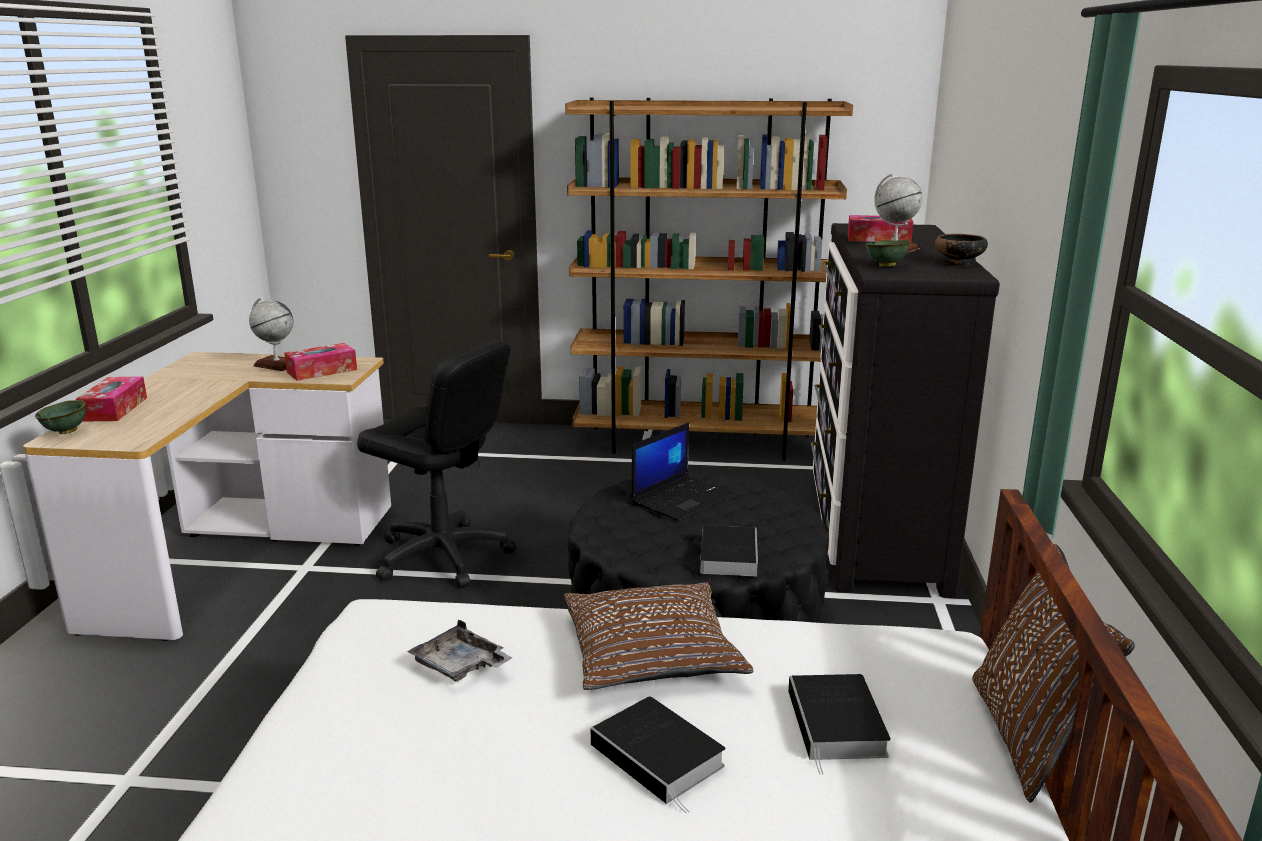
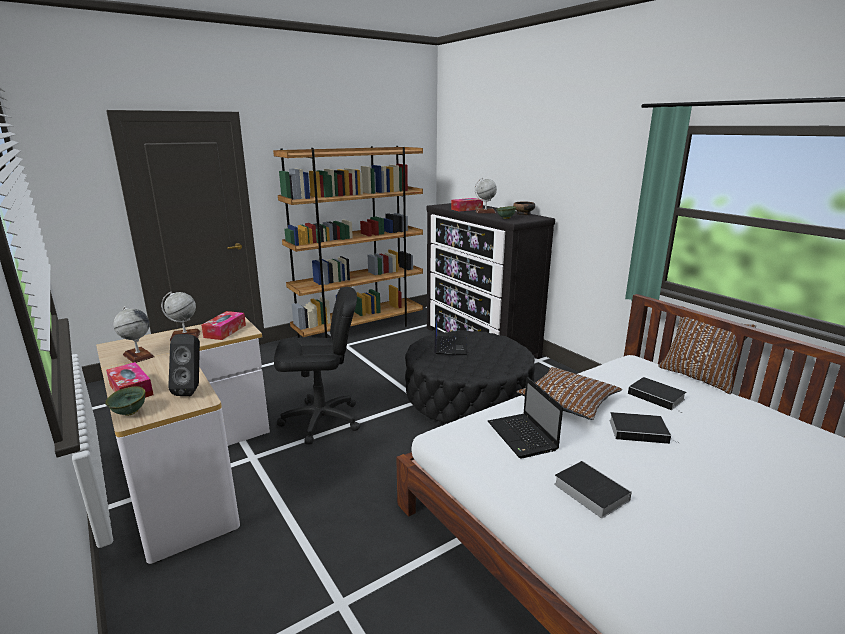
camera: 40 degrees left, 0 degrees up
grey tray [407,619,512,681] -> laptop [488,377,563,458]
book [700,525,758,576] -> book moved to [554,461,632,518]
none -> globe [113,306,155,363]
none -> black speaker [168,334,200,396]

